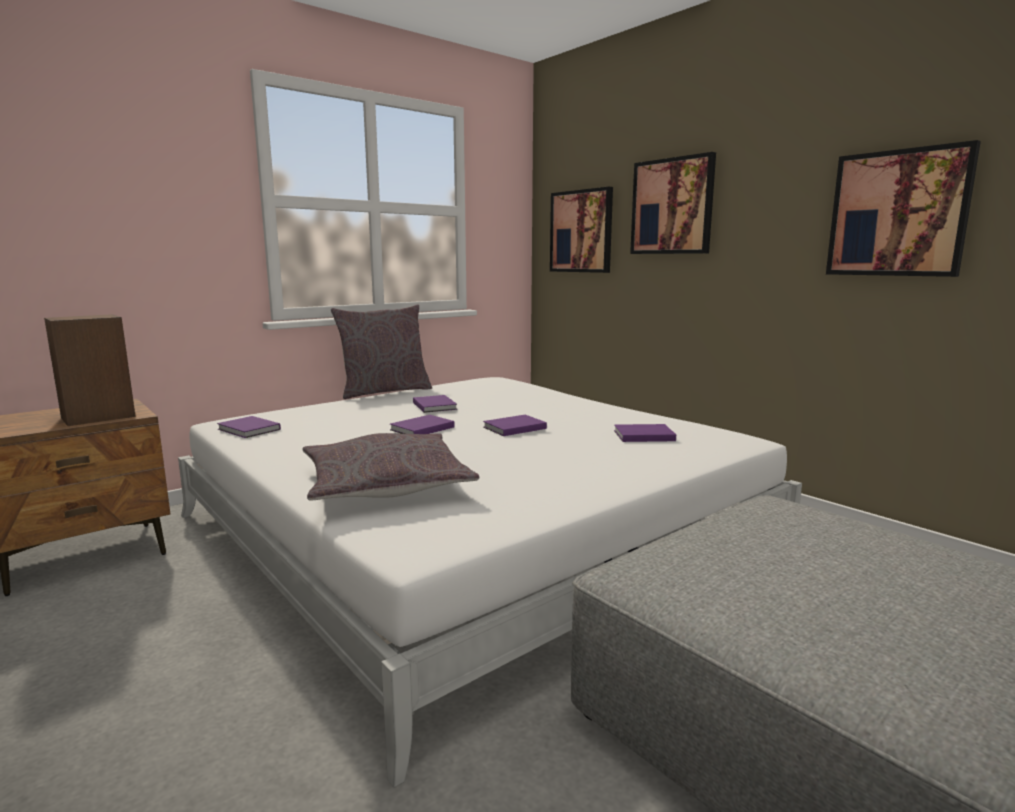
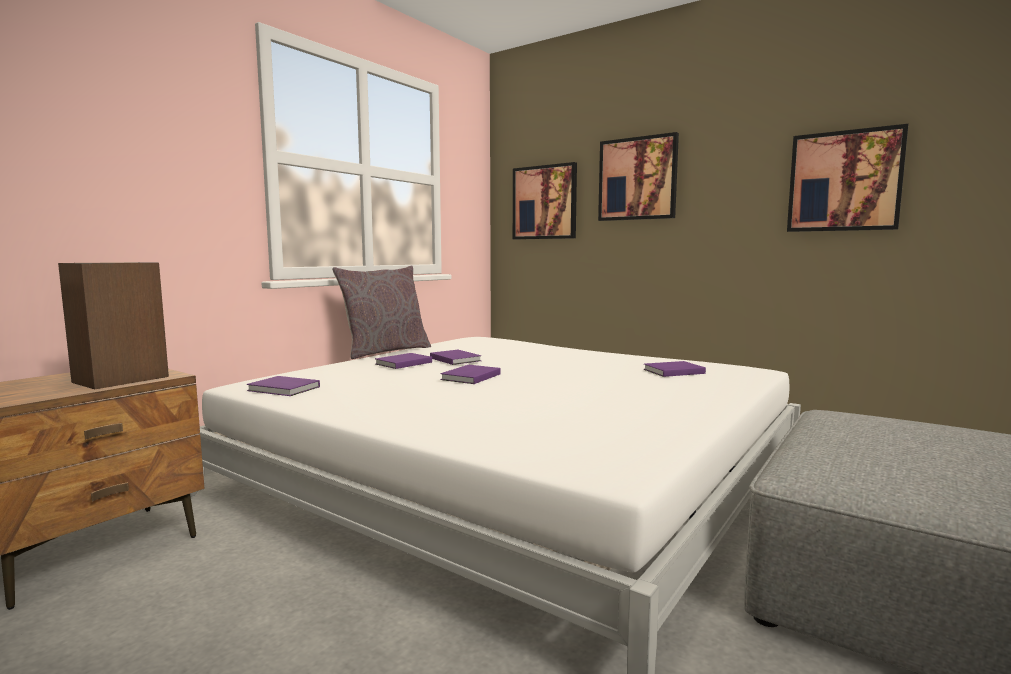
camera: 15 degrees left, 5 degrees down
grey pillow [303,433,479,501] -> none
purple book [483,415,547,436] -> purple book moved to [375,353,432,369]

